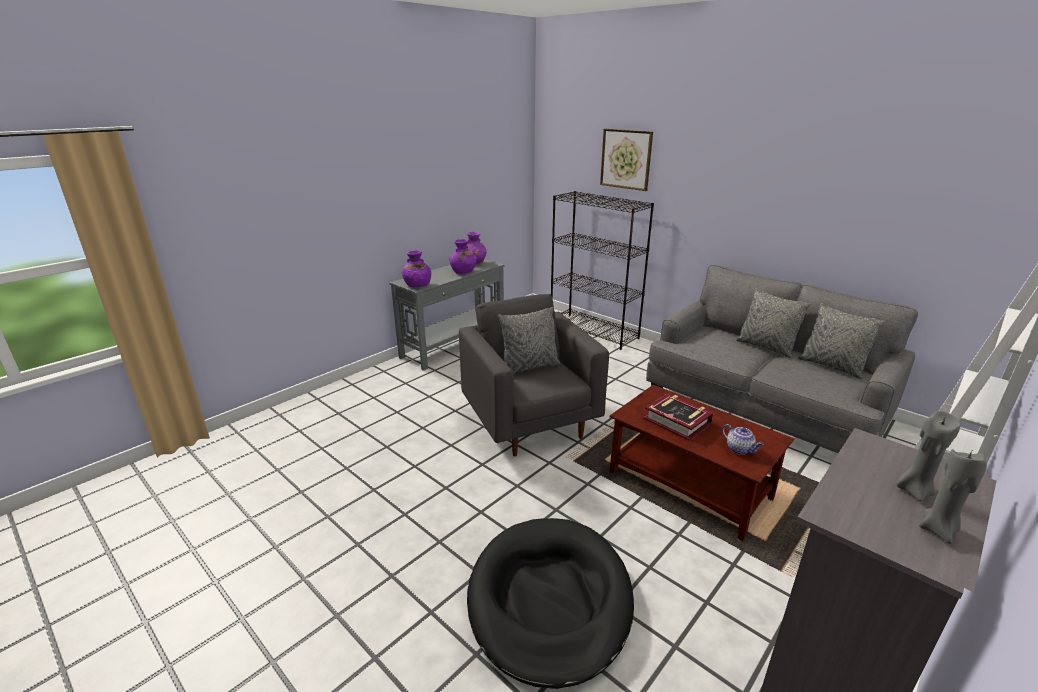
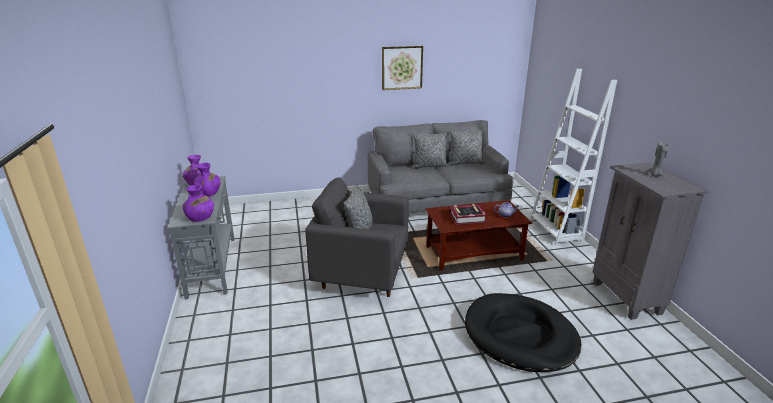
camera: 55 degrees left, 0 degrees up
black bookcase [551,191,654,350] -> none
picture [600,129,653,191] -> picture moved to [382,46,423,90]
grey candle [919,449,987,544] -> none

